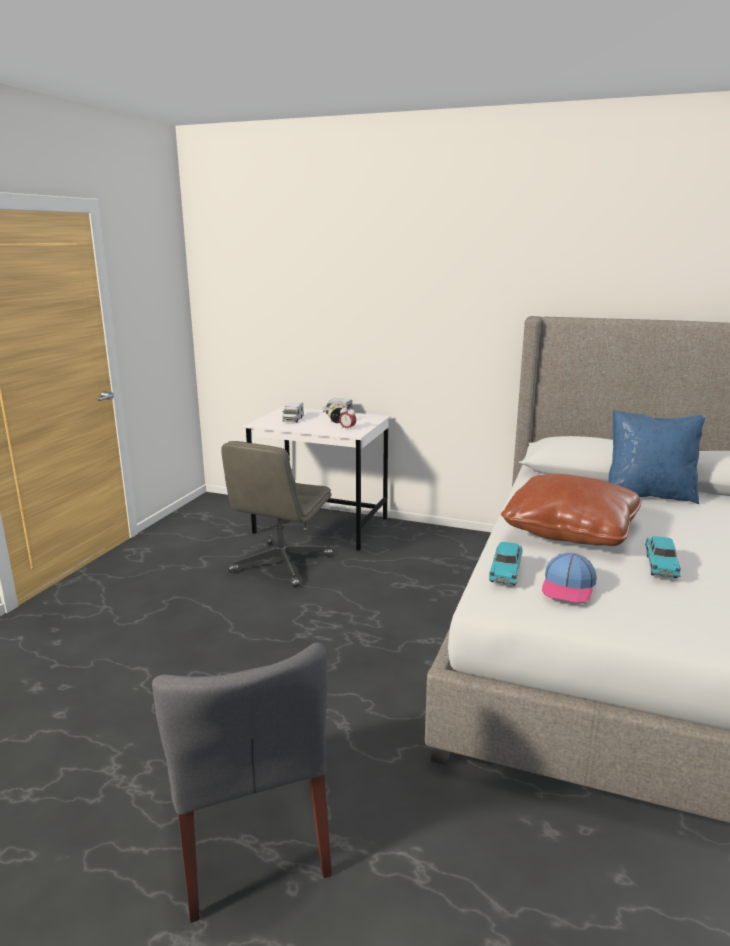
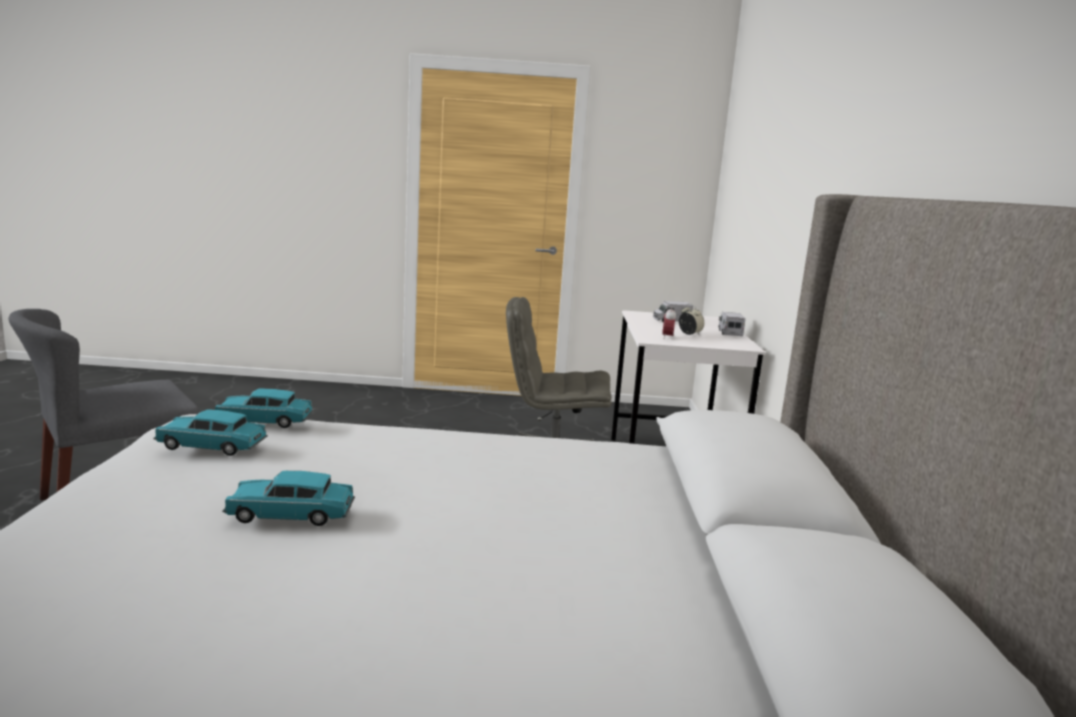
camera: 70 degrees right, 5 degrees down
brown pillow [501,474,642,546] -> none
cap [542,553,597,603] -> turquoise toy car [153,410,268,456]
blue pillow [609,410,705,504] -> none

